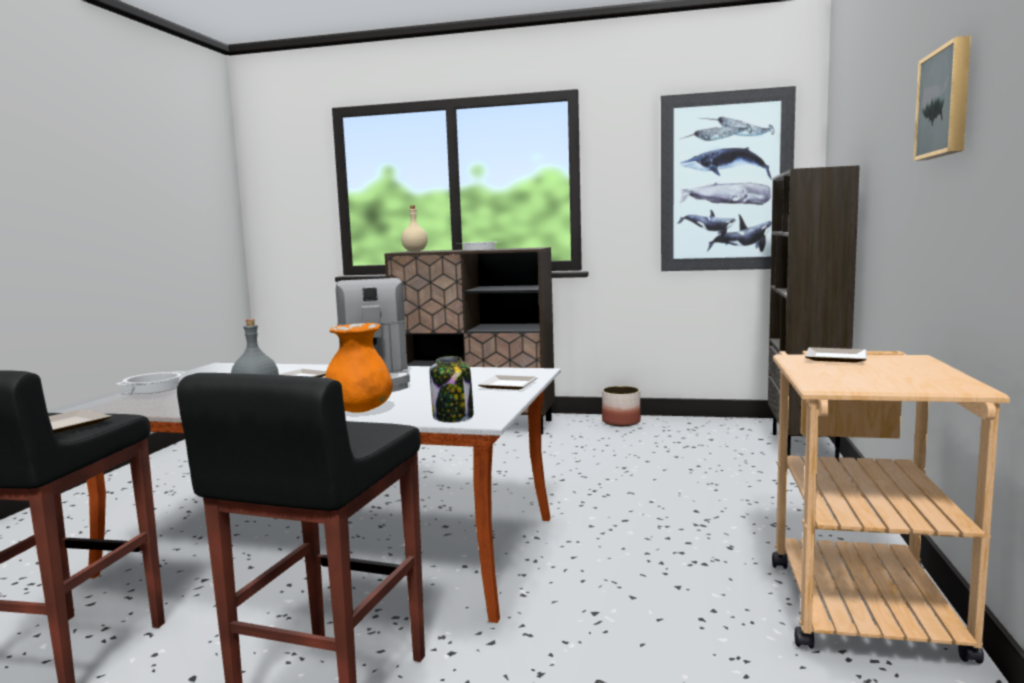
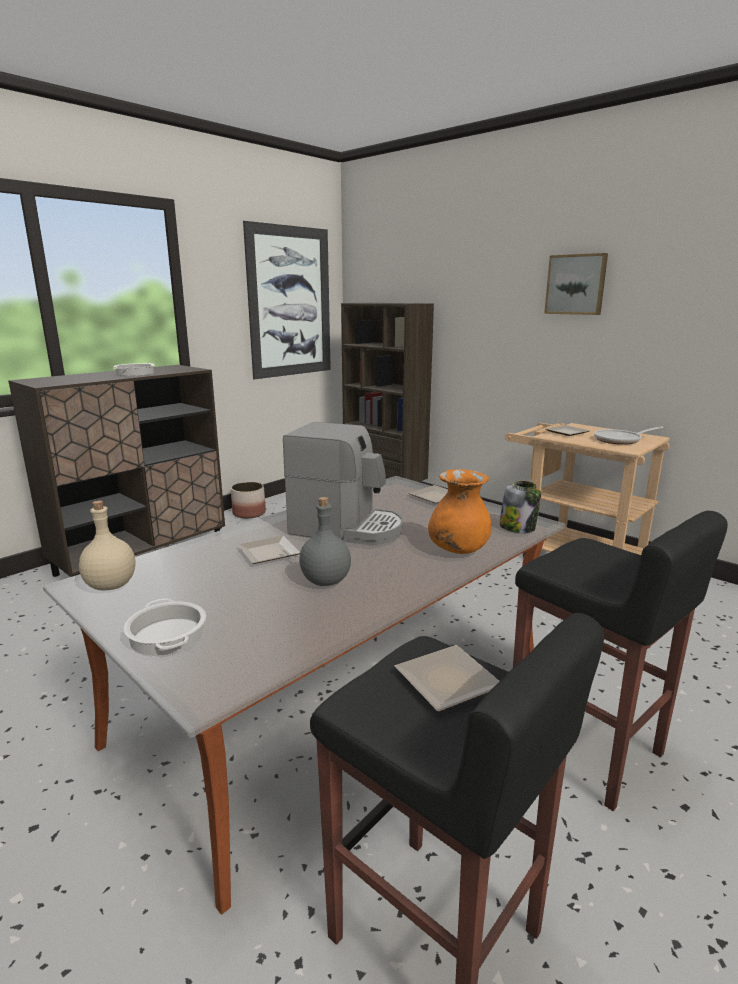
camera: 60 degrees left, 10 degrees up
beige bottle [401,206,428,251] -> beige bottle moved to [79,500,135,590]
none -> frying pan [594,427,664,445]

